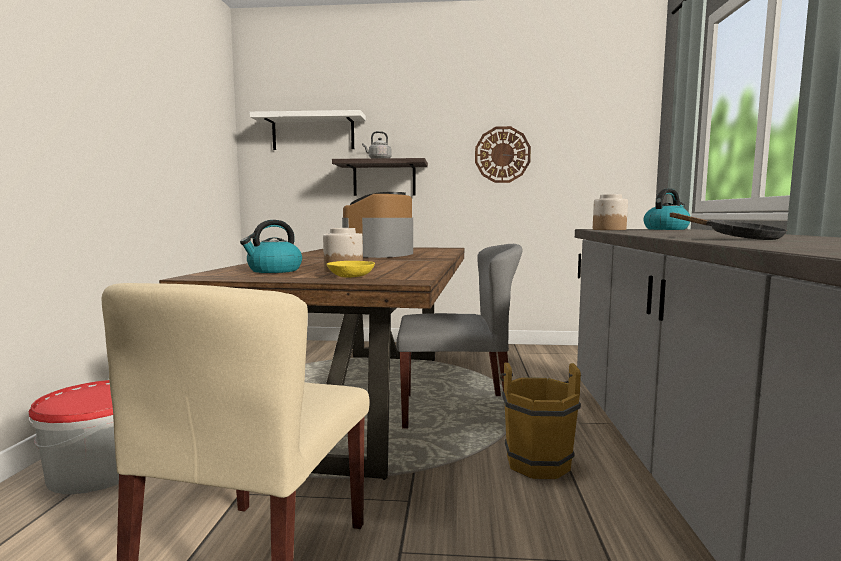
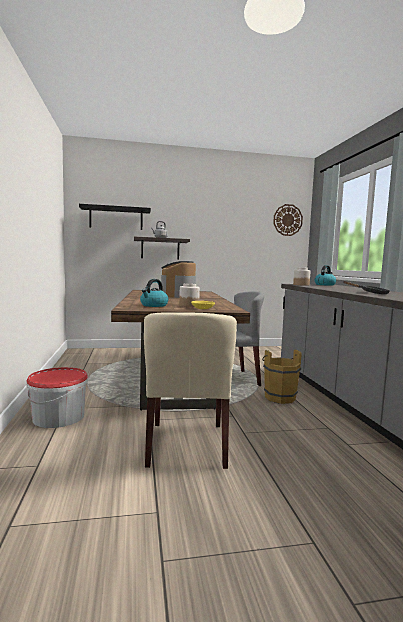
camera: 15 degrees left, 0 degrees up
white shelf [250,110,366,150] -> black shelf [79,204,151,230]
wall clock [475,126,531,183] -> wall clock moved to [273,204,303,236]

